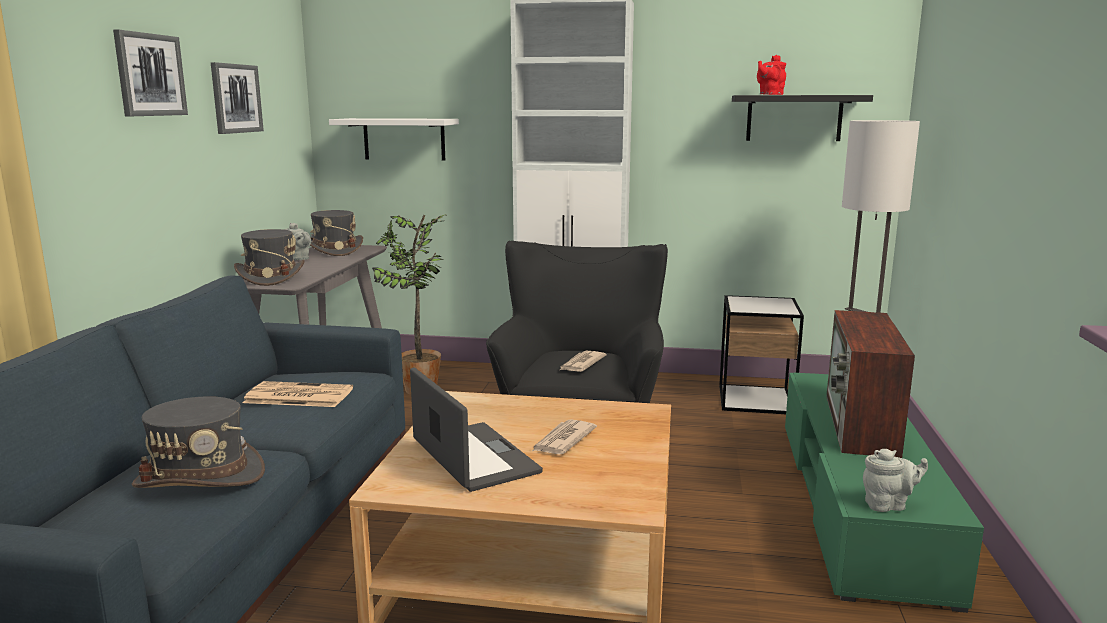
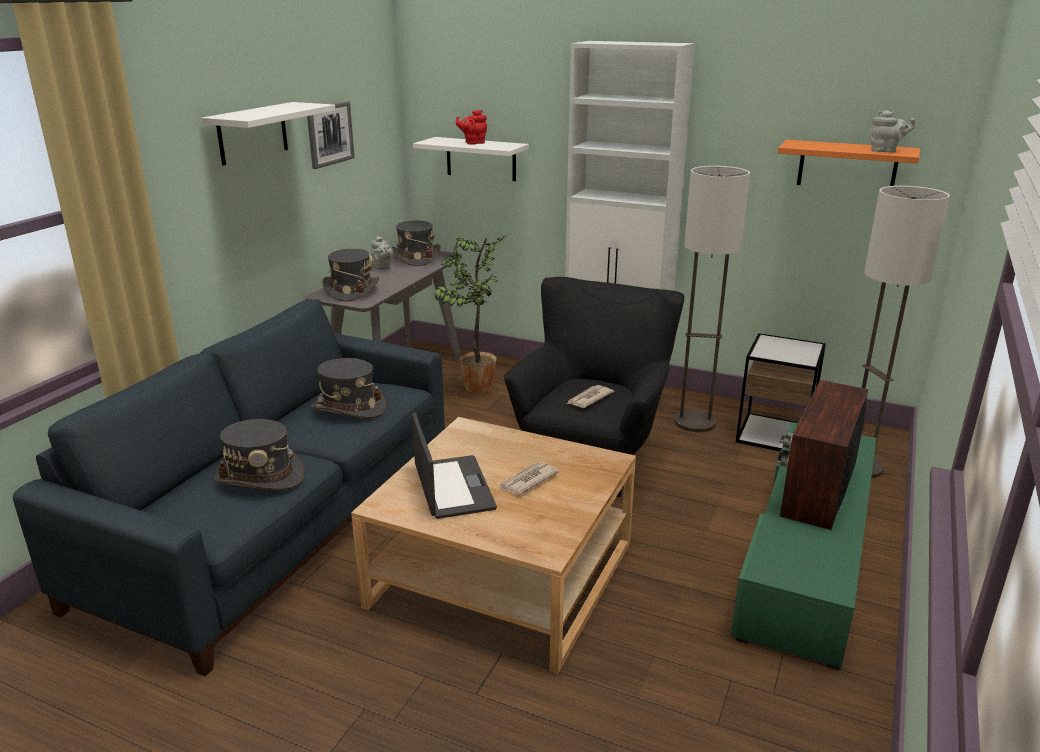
camera: 15 degrees right, 10 degrees up
picture [113,30,188,116] -> white shelf [201,102,335,166]
newspaper [243,381,353,407] -> grey hat [311,358,386,418]
black shelf [732,95,873,141] -> orange shelf [778,140,920,186]
red teapot [757,55,786,95] -> red teapot moved to [456,110,487,145]
grey teapot [863,449,928,512] -> grey teapot moved to [869,110,916,152]
none -> floor lamp [674,166,750,432]

